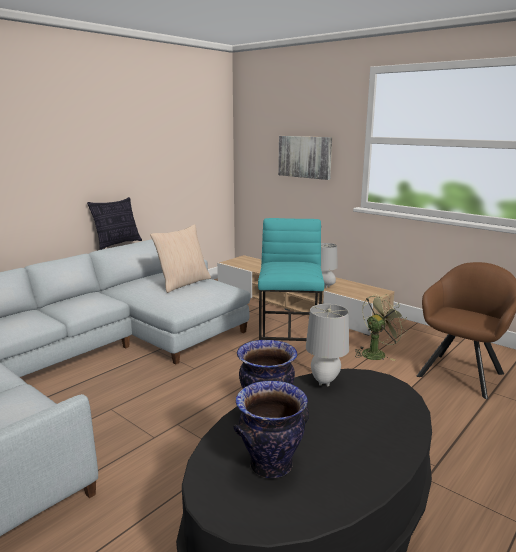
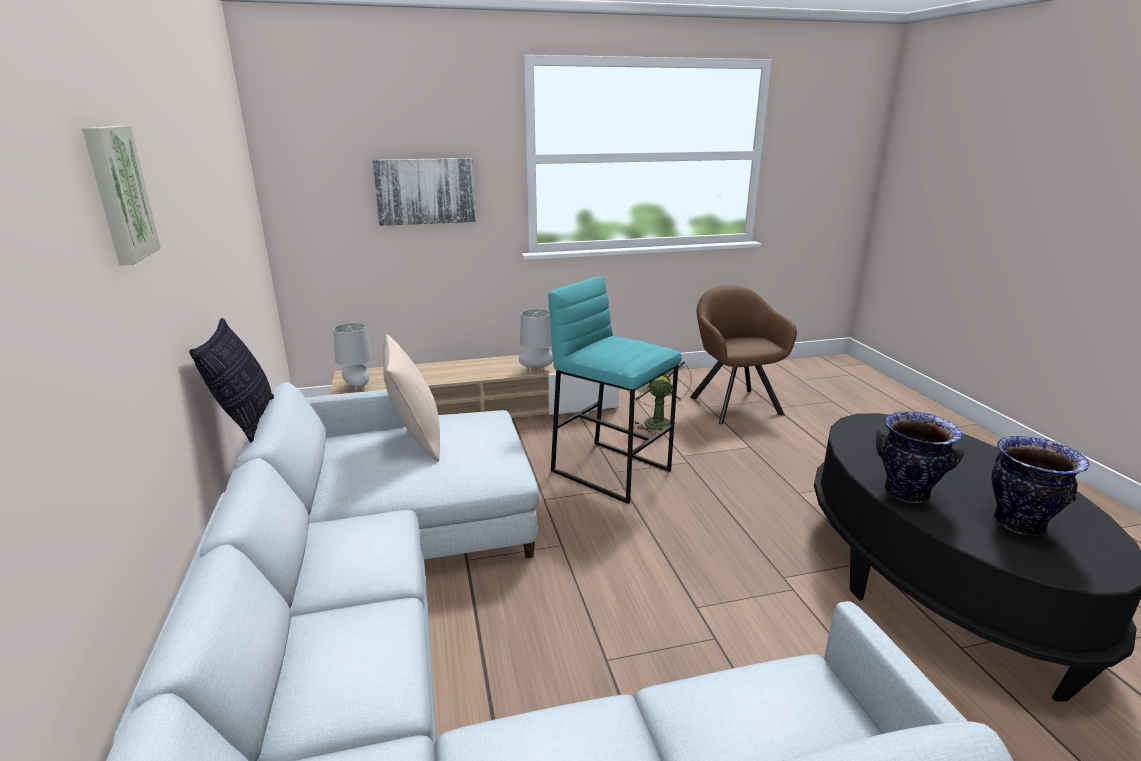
camera: 55 degrees left, 5 degrees up
grey table lamp [306,304,349,386] -> grey table lamp moved to [333,323,372,391]
none -> picture [82,126,161,266]

